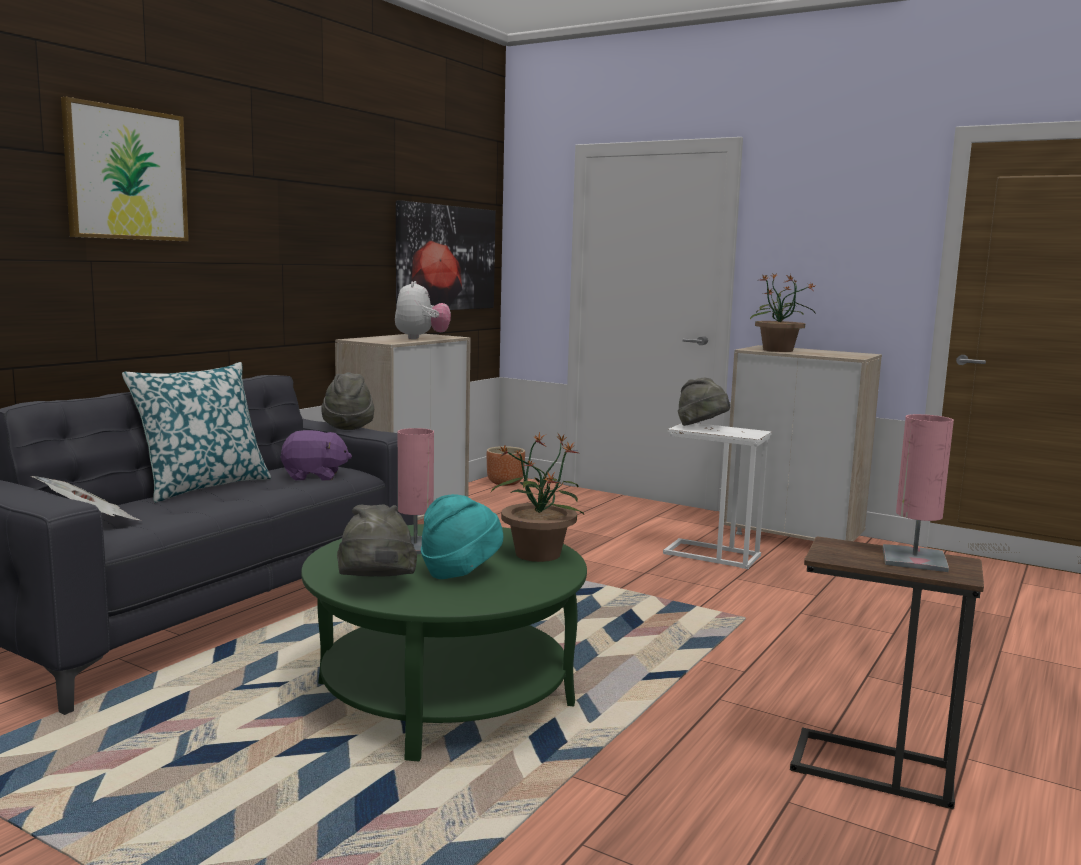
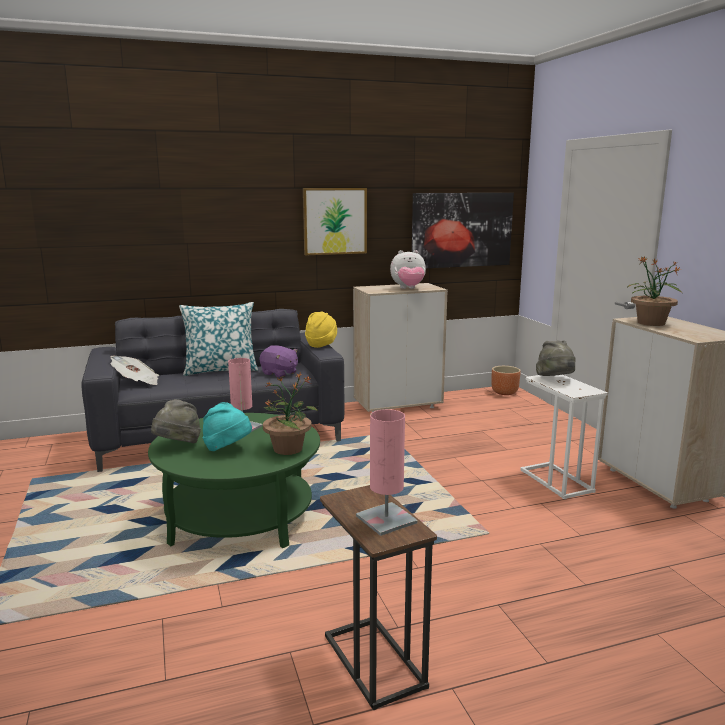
camera: 40 degrees right, 5 degrees up
picture [61,97,189,241] -> picture moved to [303,188,367,255]
grey hat [321,372,374,430] -> yellow hat [305,311,337,348]
plush toy [395,281,451,339] -> plush toy turned 45 degrees clockwise [390,250,426,289]

